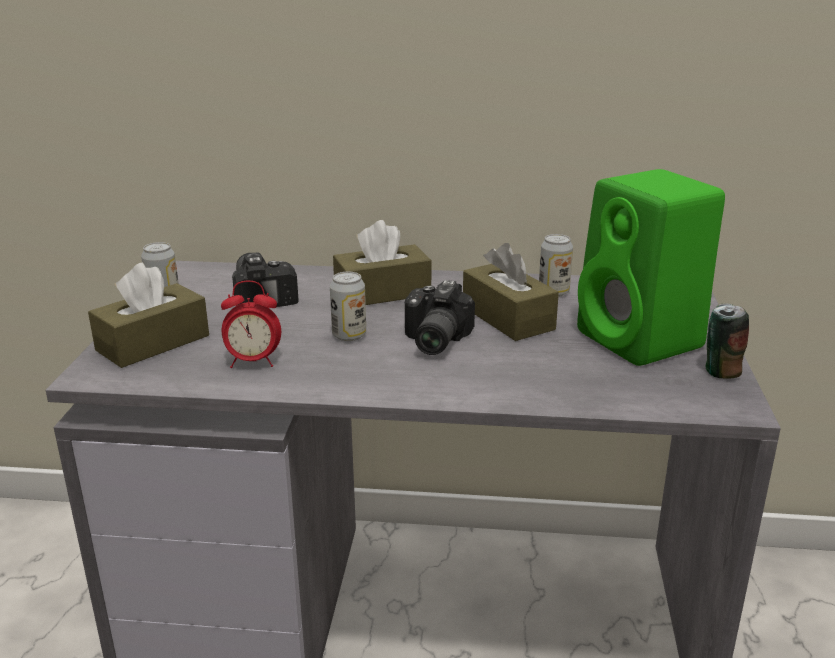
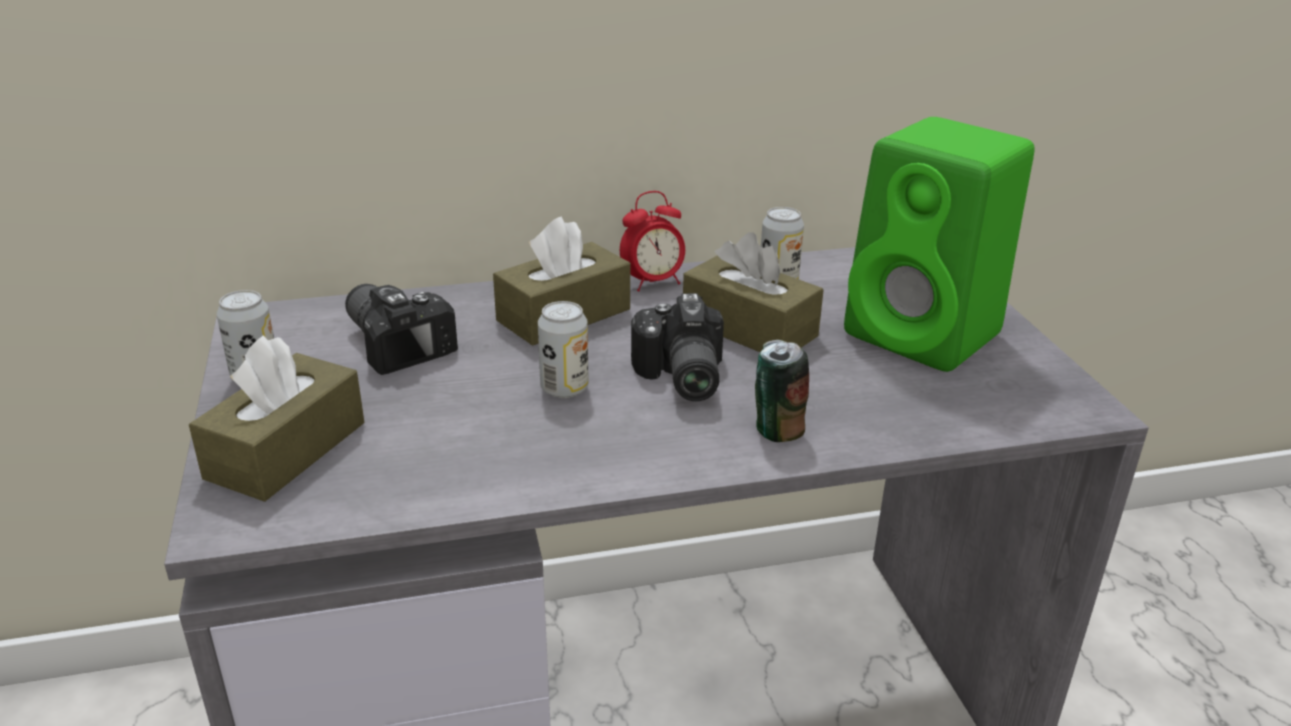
camera: 20 degrees left, 5 degrees up
alarm clock [221,281,281,368] -> alarm clock moved to [620,191,685,291]
can [706,304,749,379] -> can moved to [755,340,809,442]

